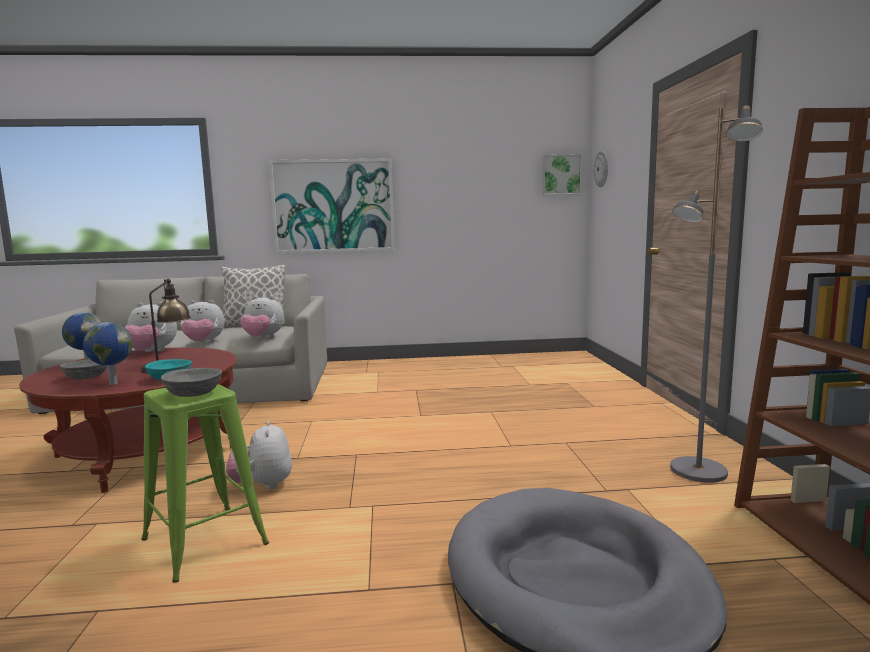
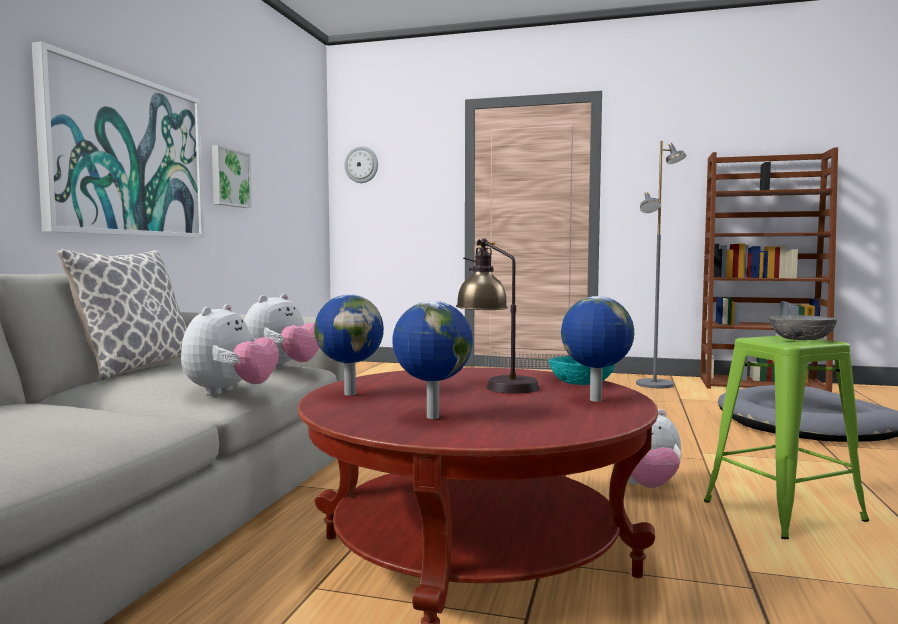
camera: 70 degrees left, 5 degrees down
grey bowl [60,359,107,380] -> none
plush toy [124,302,177,352] -> globe [314,294,384,396]
picture [542,154,582,195] -> picture moved to [212,145,252,208]

